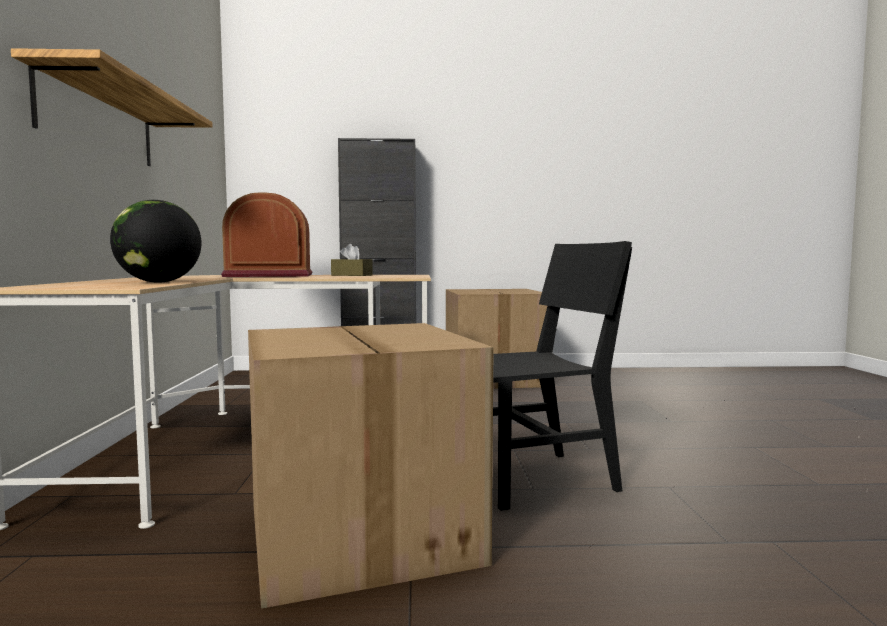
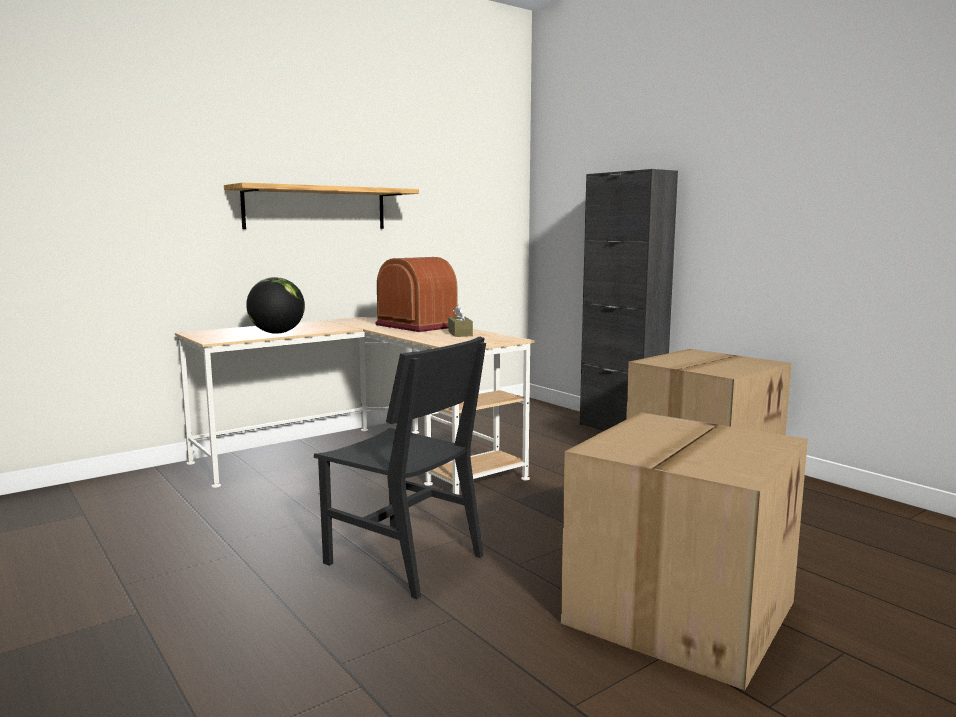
camera: 55 degrees right, 5 degrees up
cardboard box [248,323,494,609] -> cardboard box moved to [561,412,808,690]

